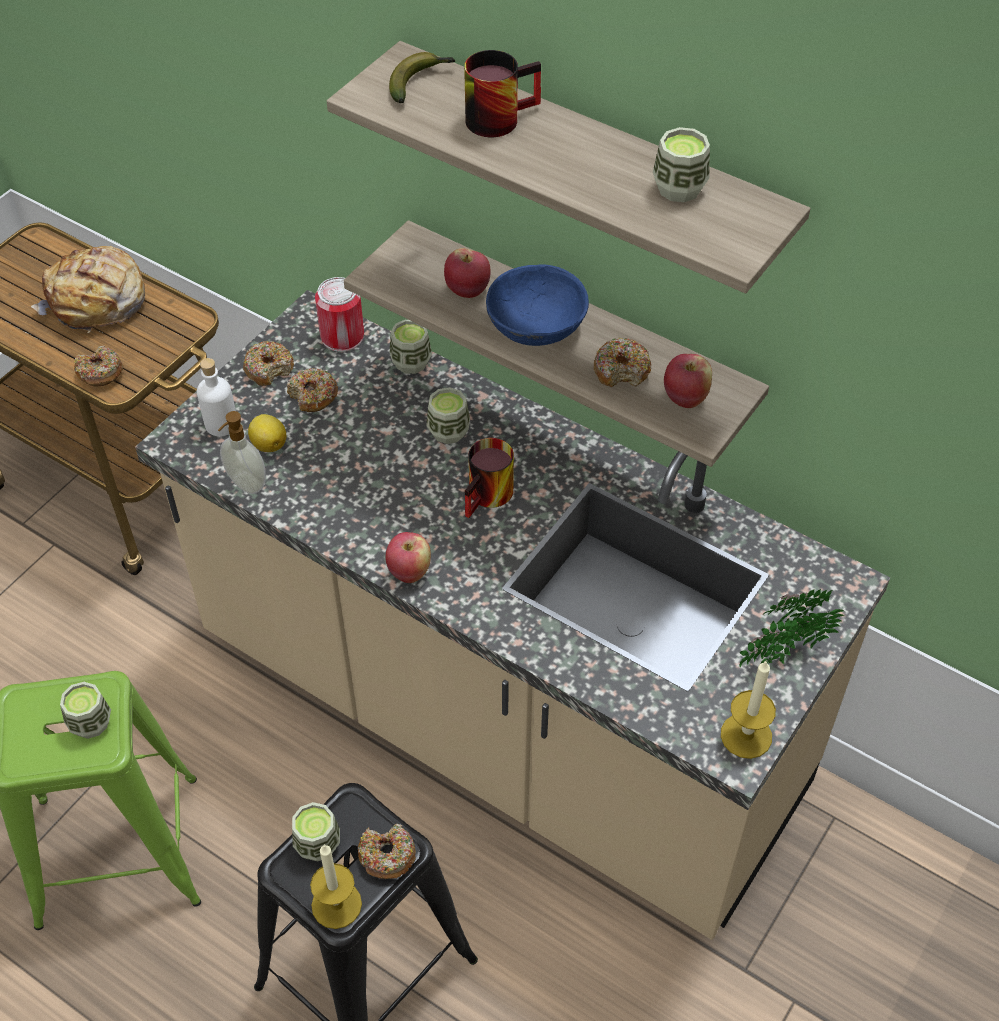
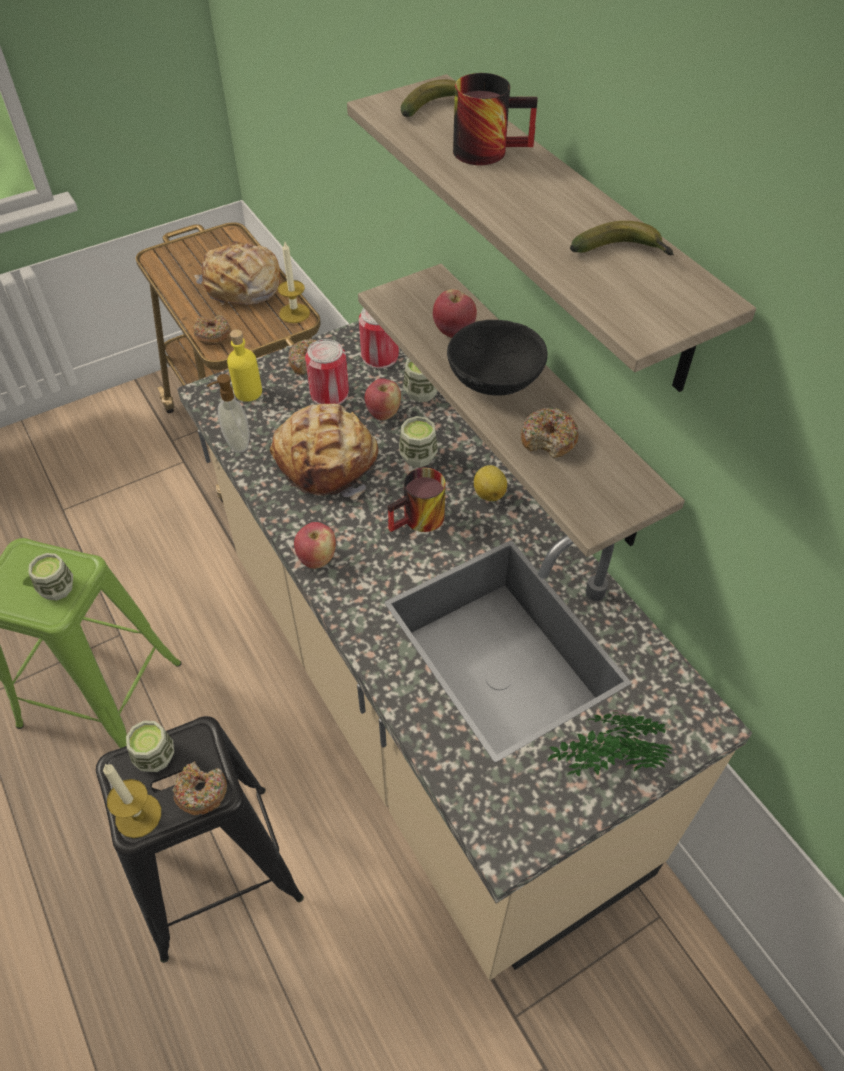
camera: 25 degrees right, 0 degrees up
white bottle [197,358,236,437] -> yellow bottle [227,329,262,402]
lemon [248,414,286,452] -> lemon moved to [474,465,507,501]
donut [287,368,338,412] -> can [305,339,349,405]
blue bowl [486,264,589,346] -> black bowl [447,320,548,396]
cup [653,127,710,202] -> banana [570,221,674,255]
apple [664,354,712,408] -> apple moved to [365,378,401,421]
candle [721,660,776,759] -> candle moved to [278,242,310,323]
none -> bread [270,404,378,500]

